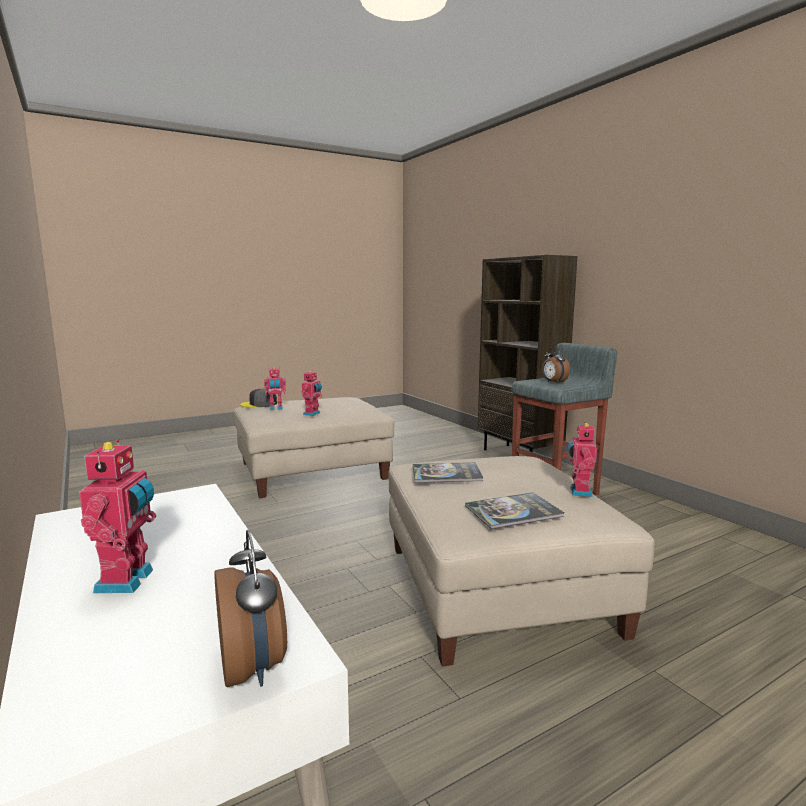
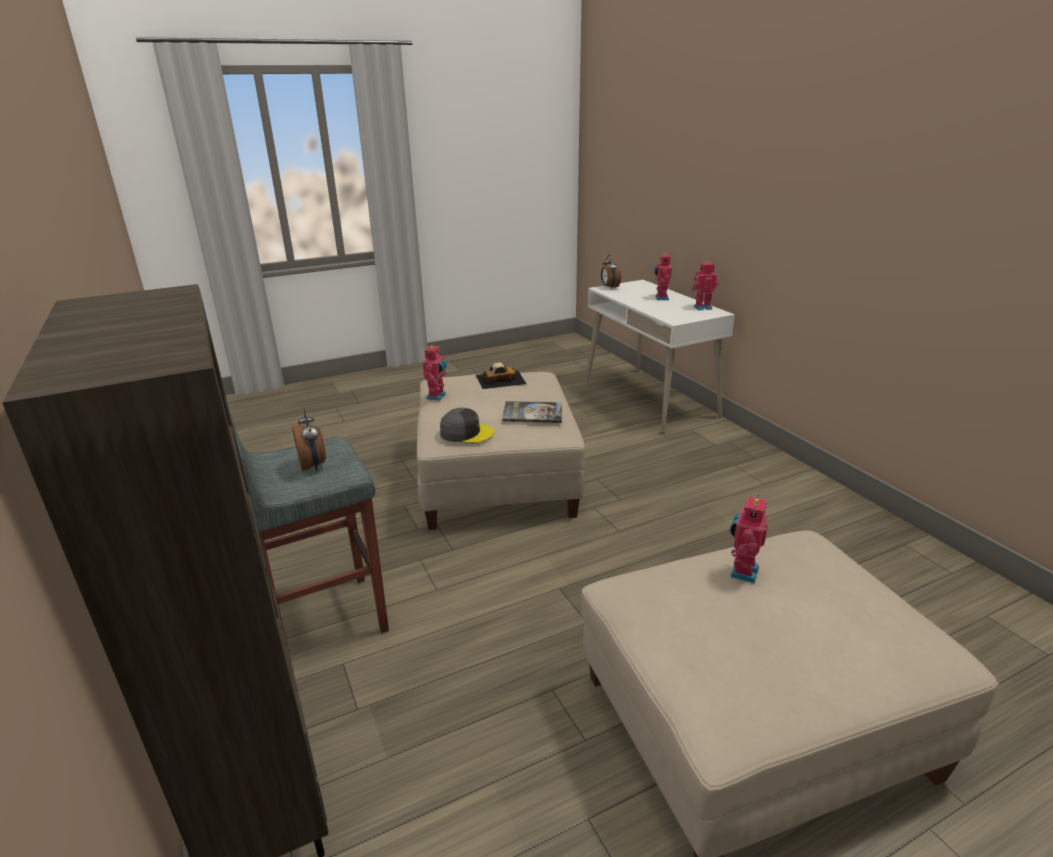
camera: 175 degrees left, 15 degrees up
grey cap [240,388,277,408] -> grey cap moved to [440,408,494,443]
toy robot [264,367,286,410] -> toy robot moved to [692,261,718,310]
book [465,492,564,529] -> toy car [476,362,526,389]

